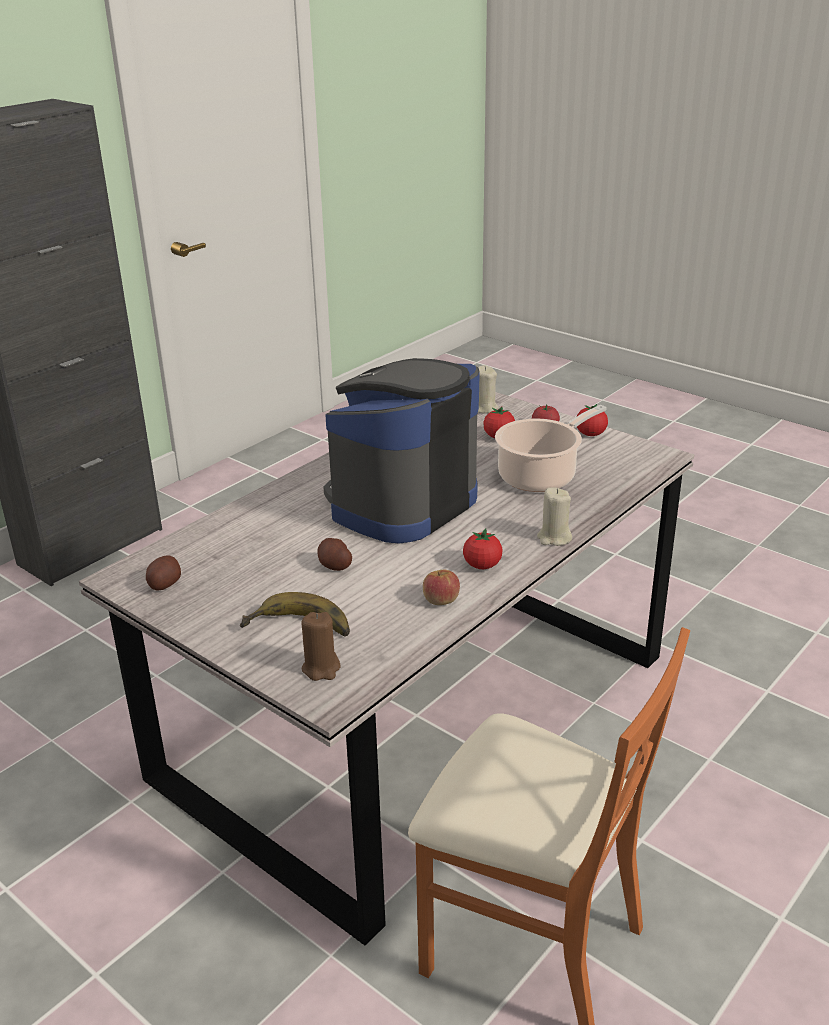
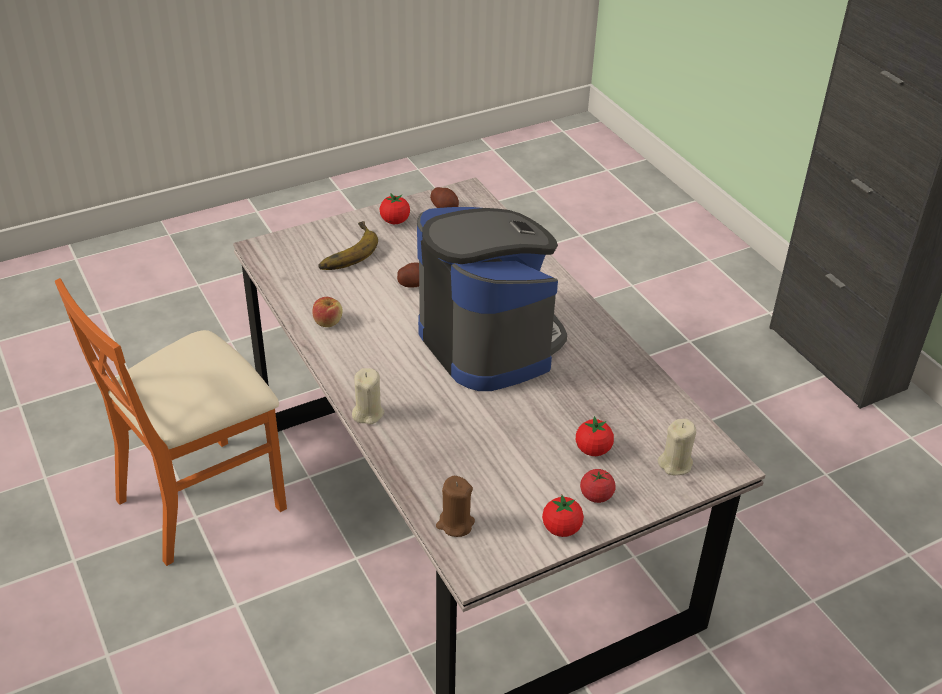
camera: 110 degrees right, 10 degrees up
brown candle [301,612,340,681] -> brown candle moved to [436,476,475,537]
tomato [463,529,502,569] -> tomato moved to [380,193,410,224]
cooking pot [495,405,607,492] -> none

